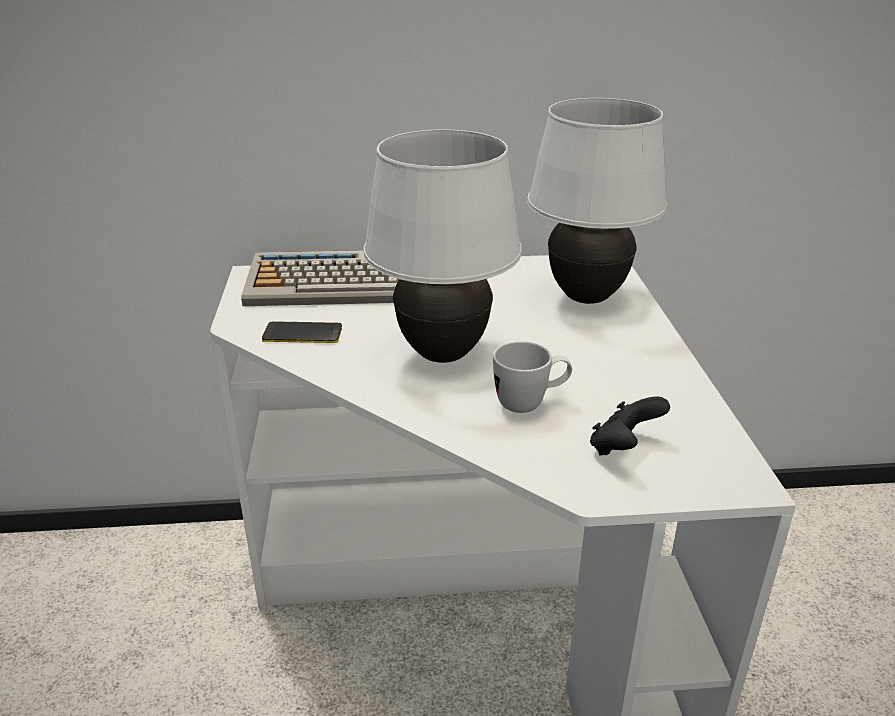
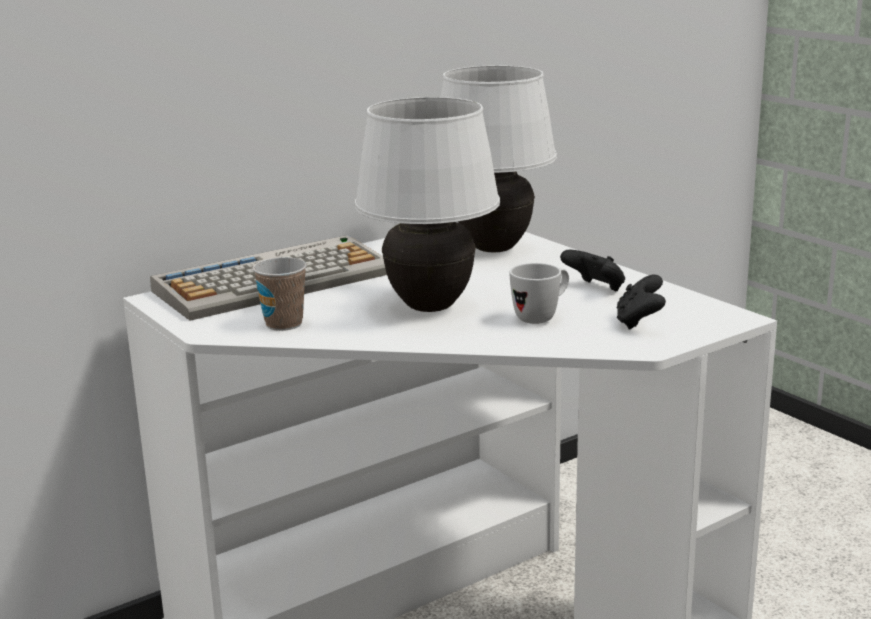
camera: 30 degrees left, 10 degrees down
phone [262,321,342,343] -> cup [252,257,307,331]
none -> black game controller [560,250,625,291]

